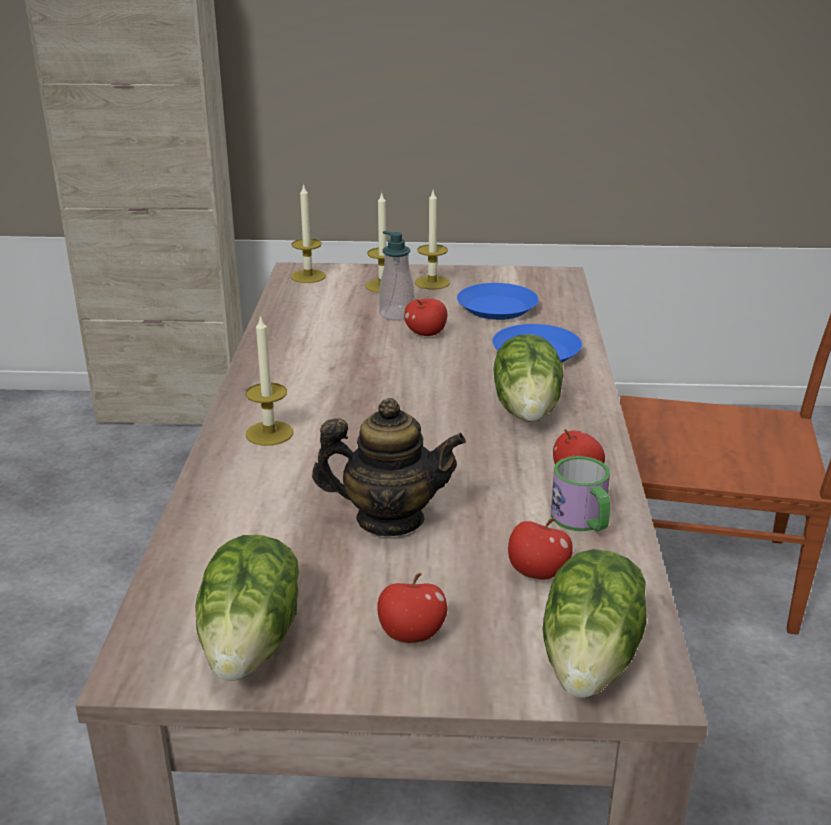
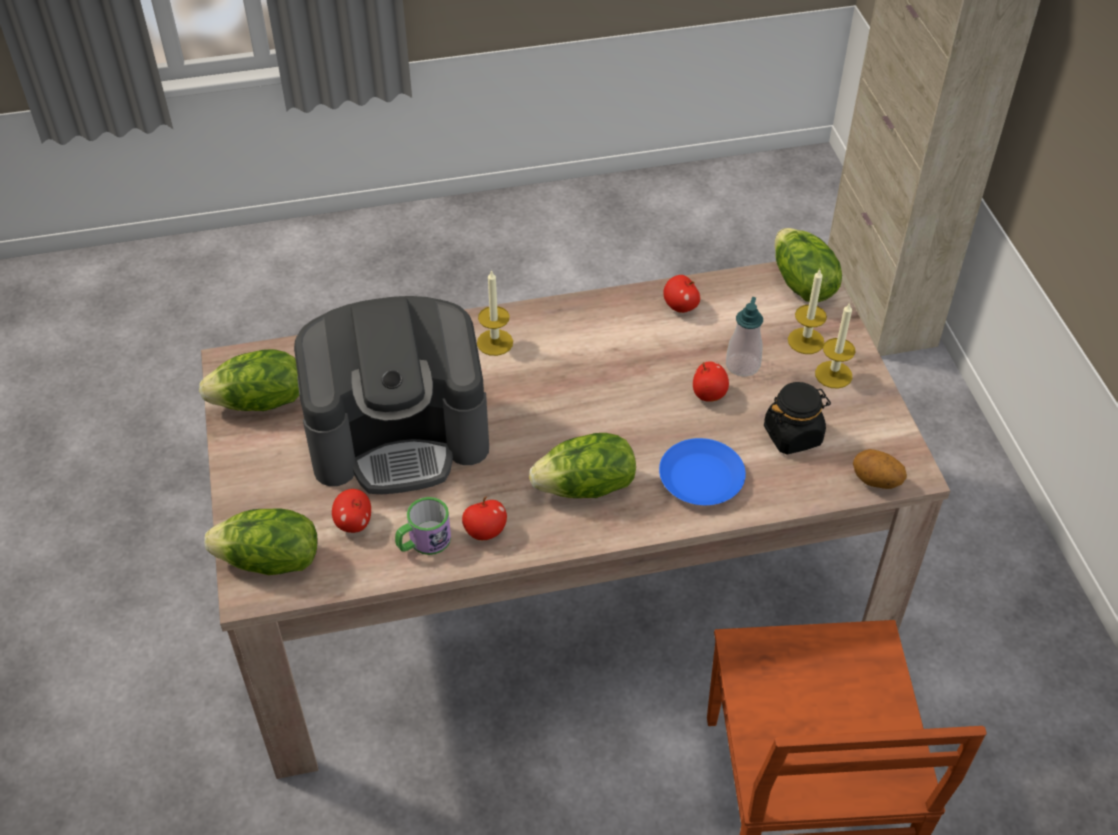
camera: 75 degrees right, 20 degrees up
candle [291,184,326,283] -> lettuce [775,228,842,302]
teapot [312,398,466,536] -> coffee machine [294,296,489,494]
apple [377,573,447,643] -> apple moved to [663,275,700,313]
blue plate [457,283,539,320] -> black jar [764,382,831,455]
none -> potato [853,449,907,489]

